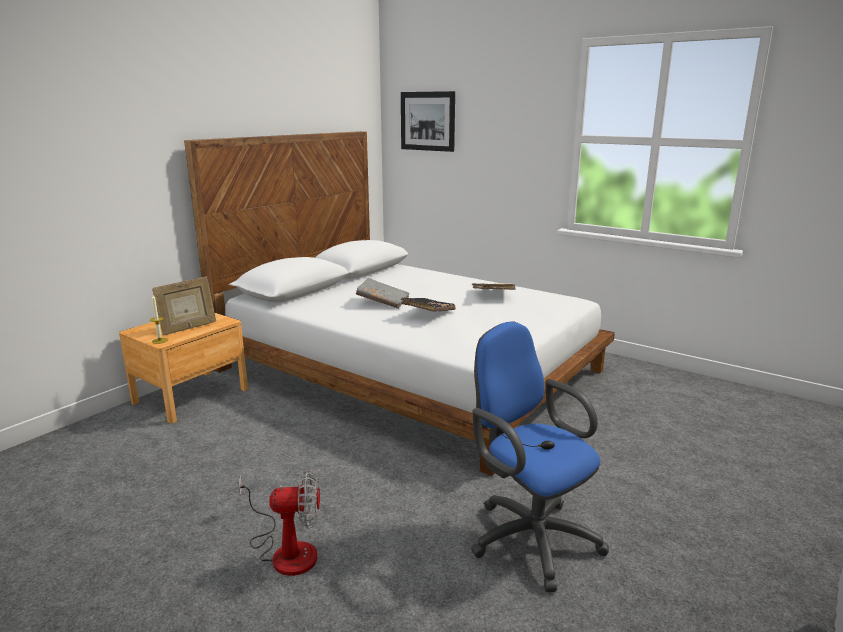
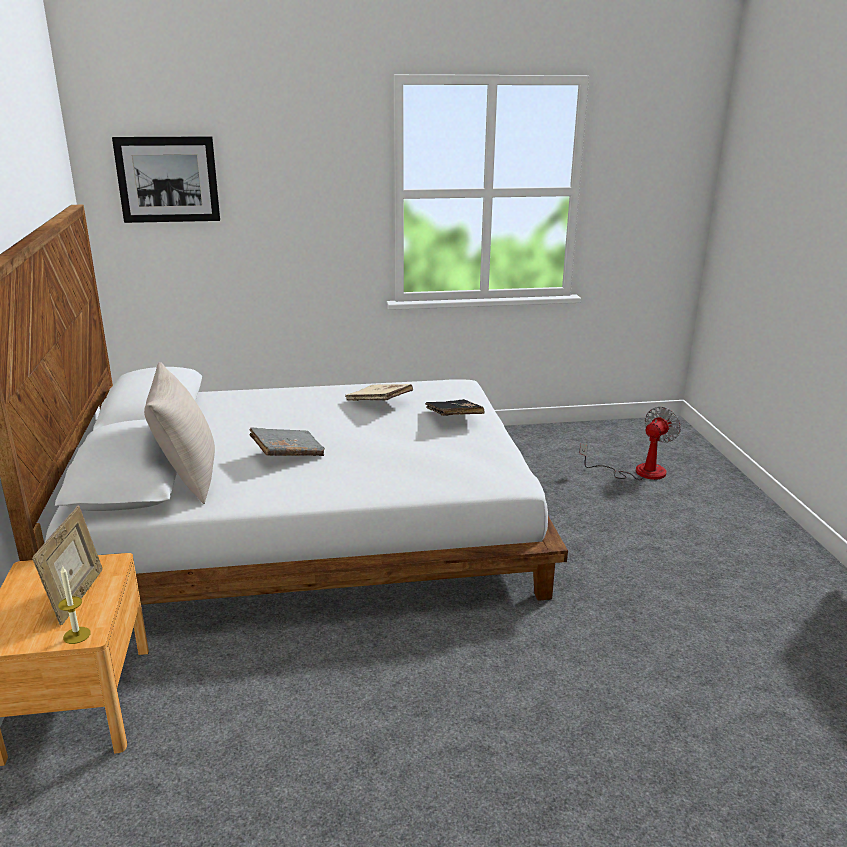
camera: 45 degrees left, 5 degrees up
fan [238,470,320,576] -> fan moved to [579,407,681,480]
black book [401,298,456,312] -> black book moved to [425,399,485,416]
blue office chair [471,321,609,592] -> none
none -> beige pillow [144,362,215,504]

